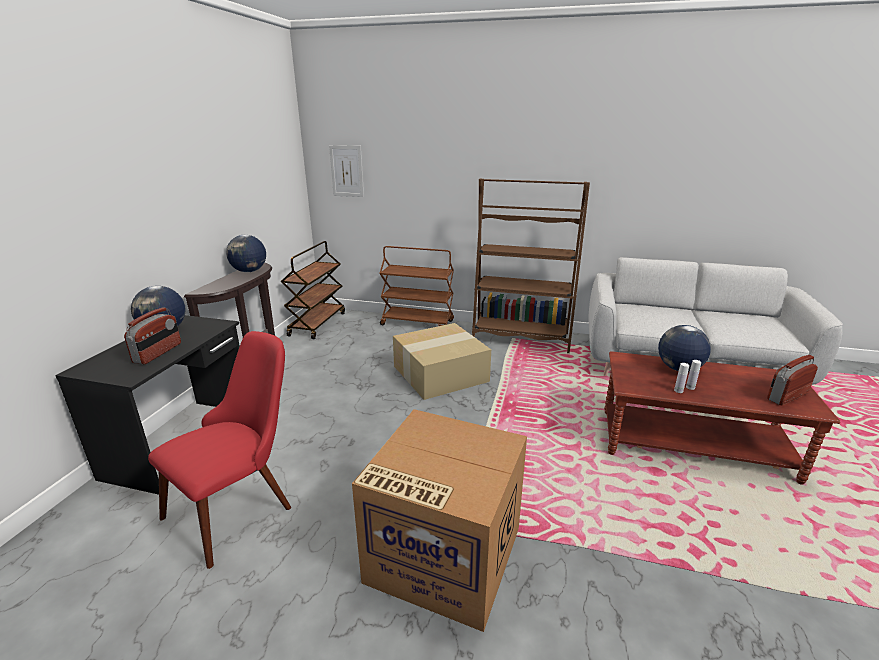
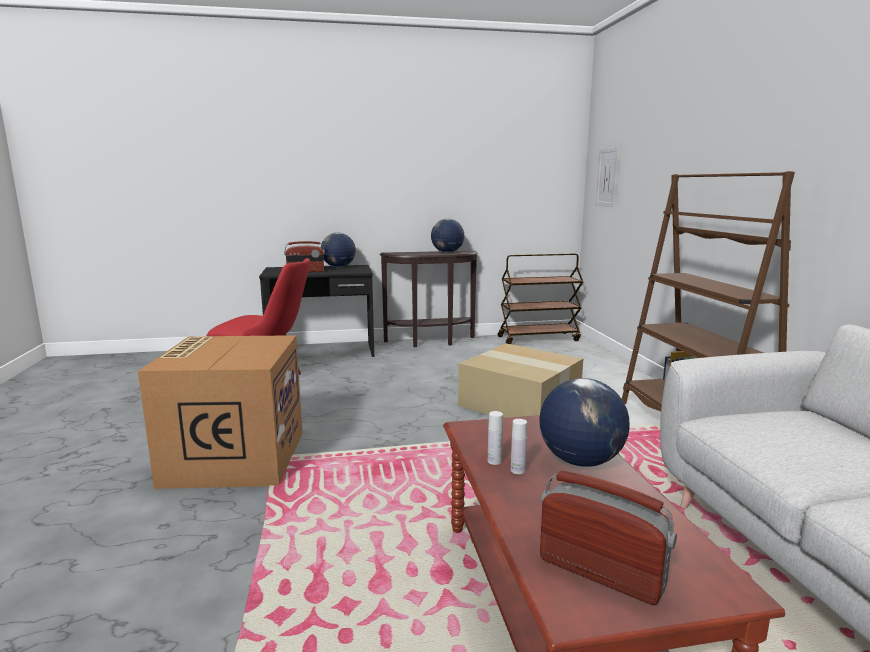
camera: 65 degrees right, 10 degrees down
brown cart [379,246,454,326] -> none

